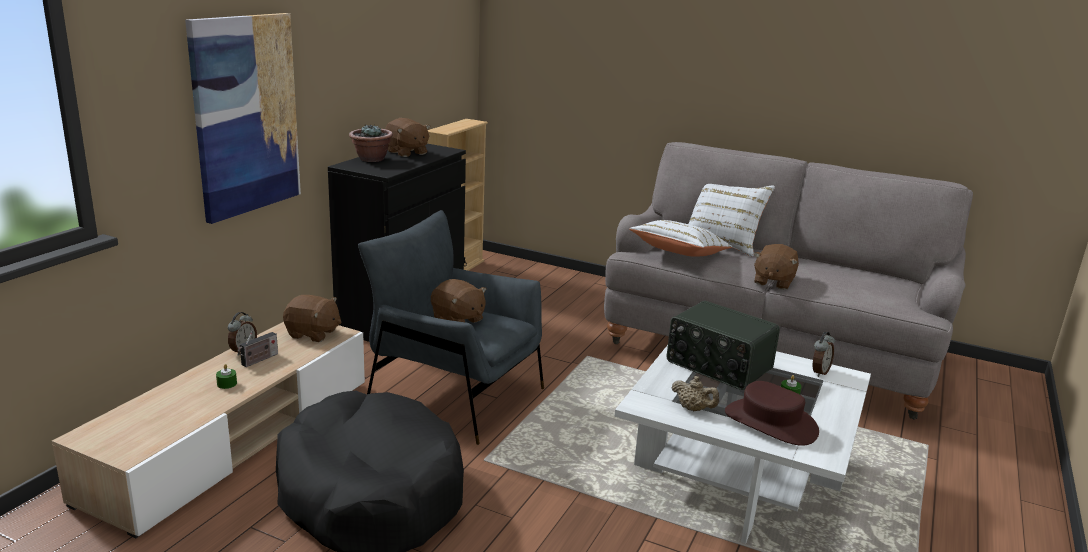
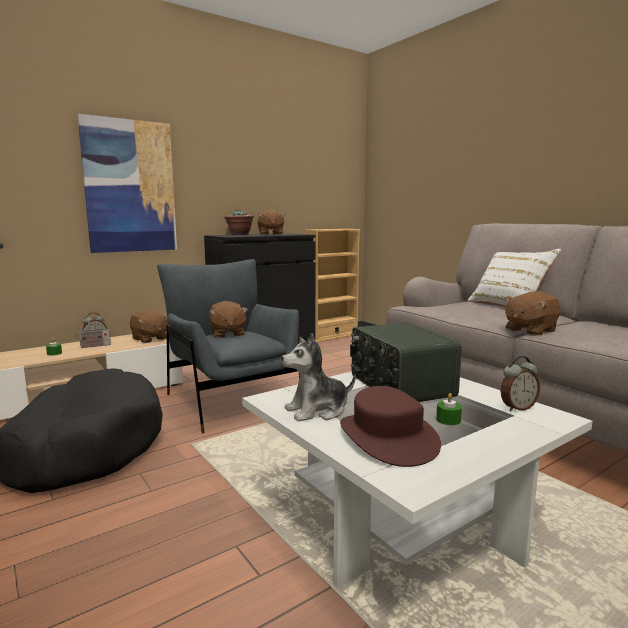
camera: 30 degrees right, 10 degrees down
white pillow [629,220,732,256] -> none
beige teapot [671,376,719,411] -> plush toy [281,333,356,422]

